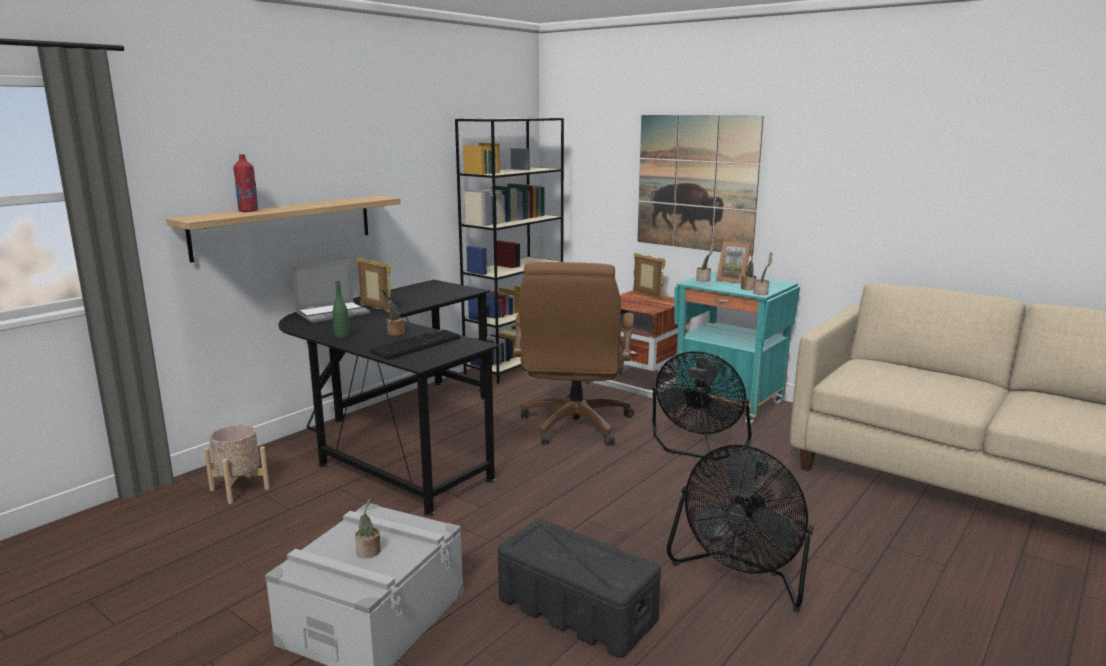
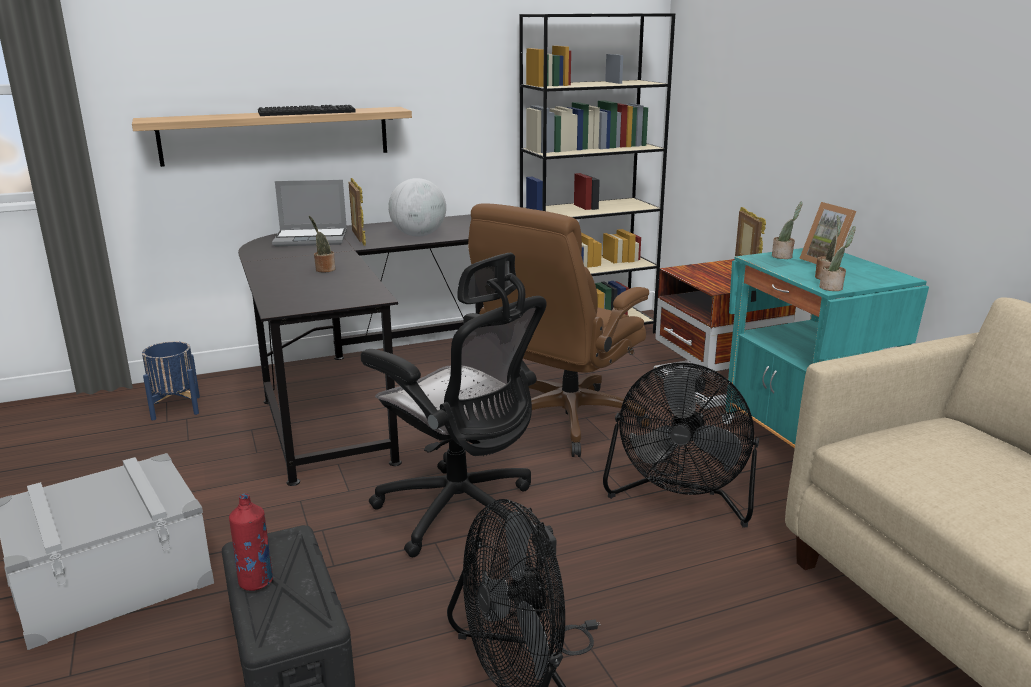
camera: 30 degrees right, 5 degrees up
beige planter [204,425,269,504] -> blue planter [142,341,200,420]
red bottle [233,154,258,212] -> red bottle moved to [229,493,273,591]
green bottle [332,281,349,339] -> none
potted plant [355,498,381,558] -> none
keyboard [370,329,460,360] -> keyboard moved to [258,105,356,116]
picture [637,115,764,256] -> none
black fan [652,351,752,478] -> black fan turned 150 degrees clockwise [603,363,759,528]
none -> office chair [361,253,547,557]
none -> globe [388,178,446,236]

